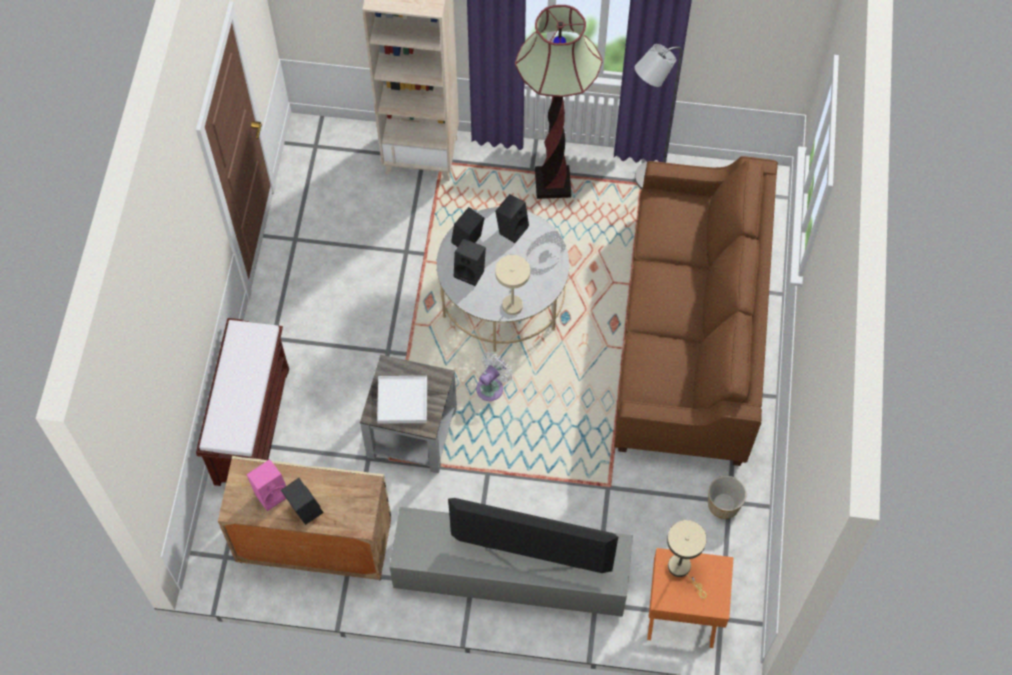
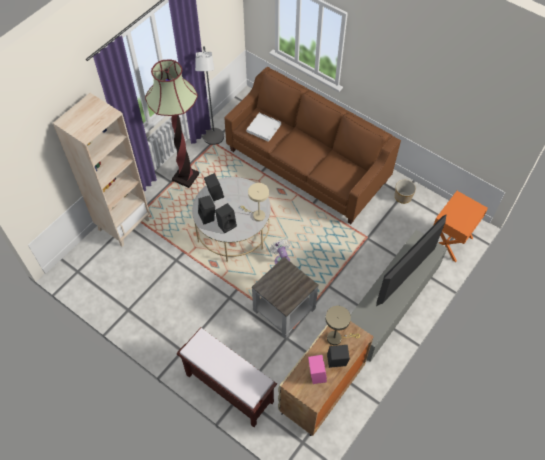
camera: 60 degrees left, 5 degrees down
white tray [377,376,427,424] -> white tray moved to [246,113,281,142]
beige table lamp [667,520,707,598] -> beige table lamp moved to [325,306,360,345]

